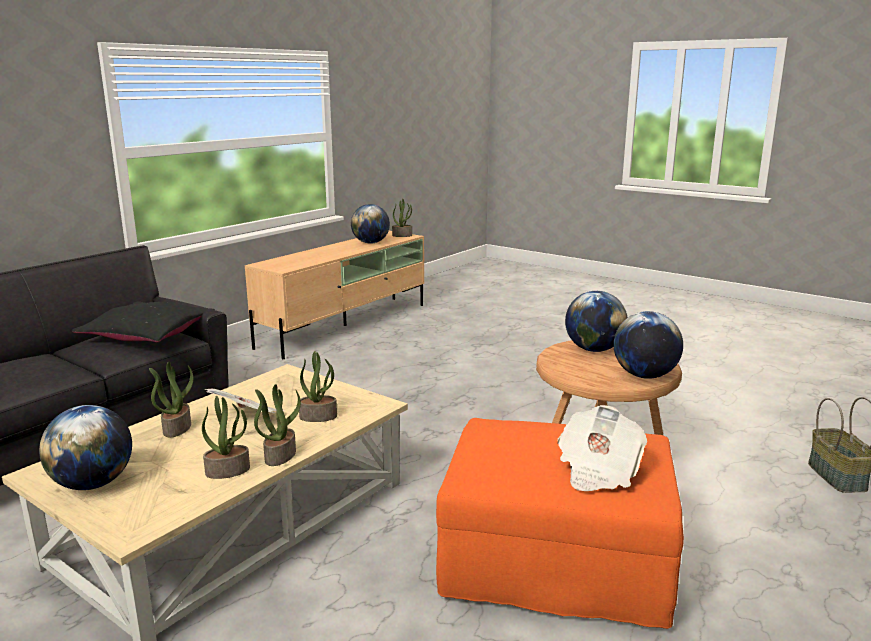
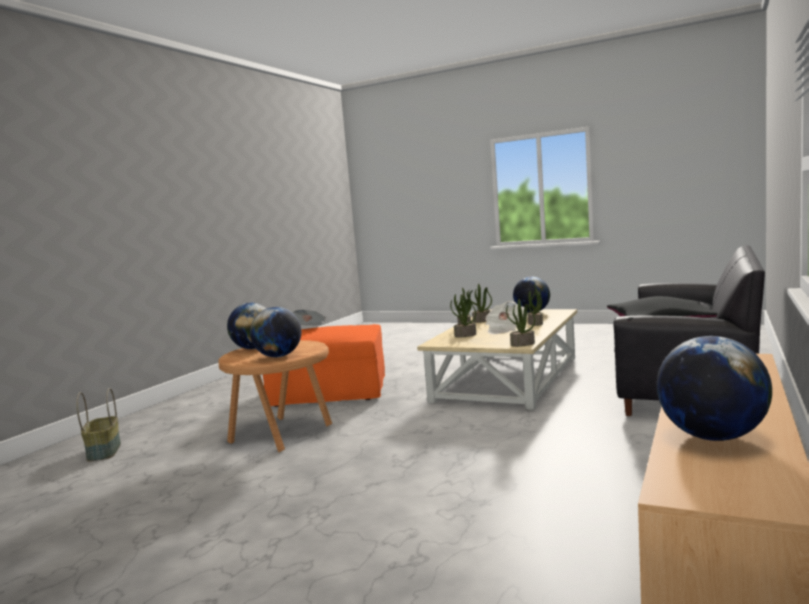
camera: 170 degrees right, 10 degrees down
potted plant [392,199,412,237] -> potted plant moved to [506,299,536,347]

